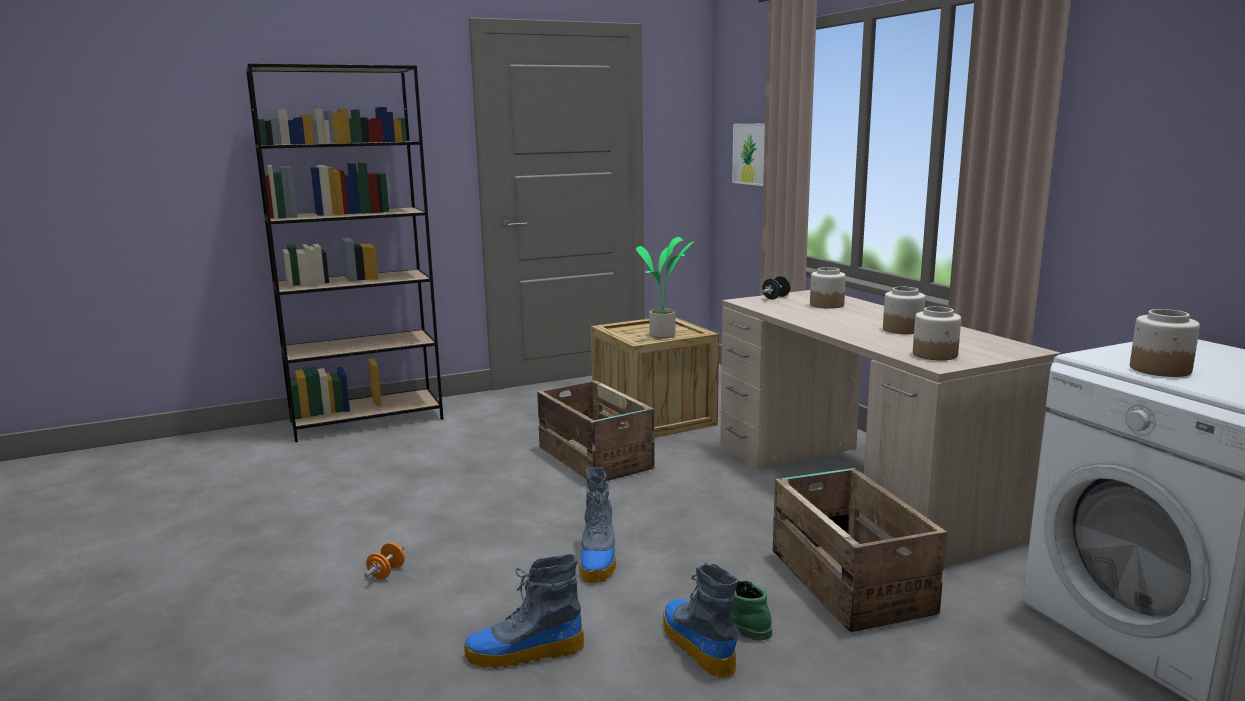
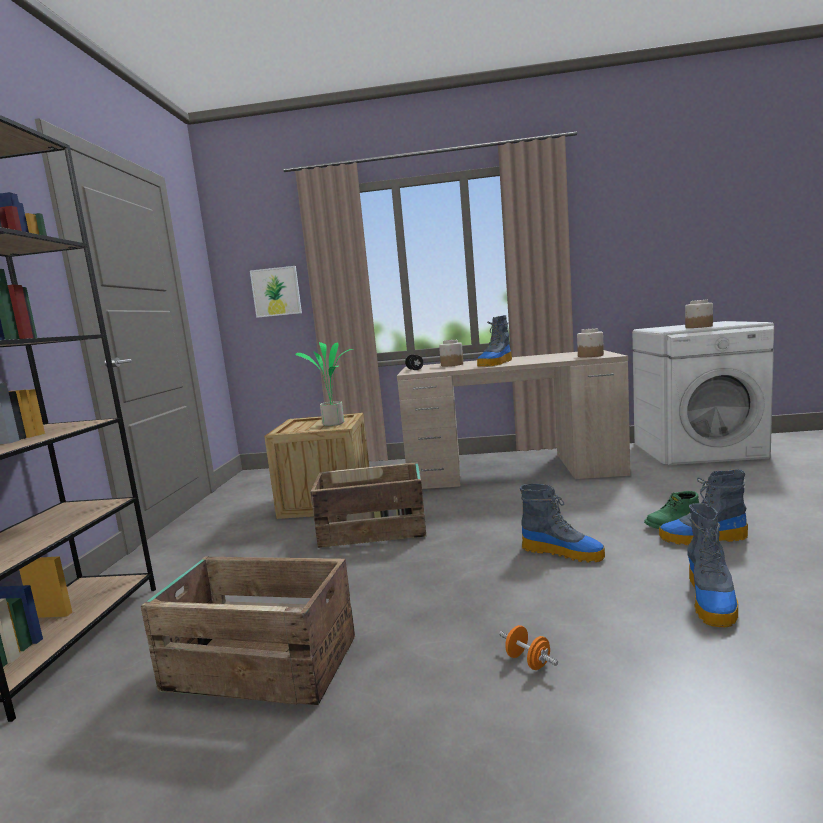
camera: 60 degrees left, 5 degrees down
crate [773,468,947,632] -> crate moved to [141,557,355,705]
jar [883,287,925,334] -> none
none -> boot [477,315,512,367]

